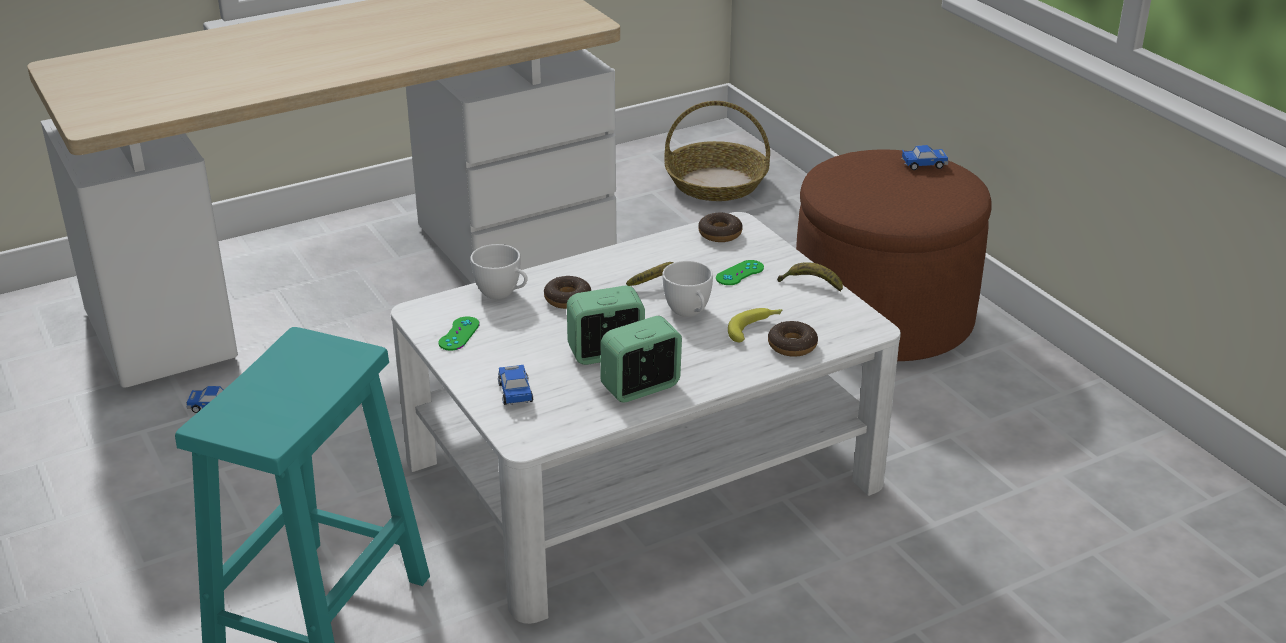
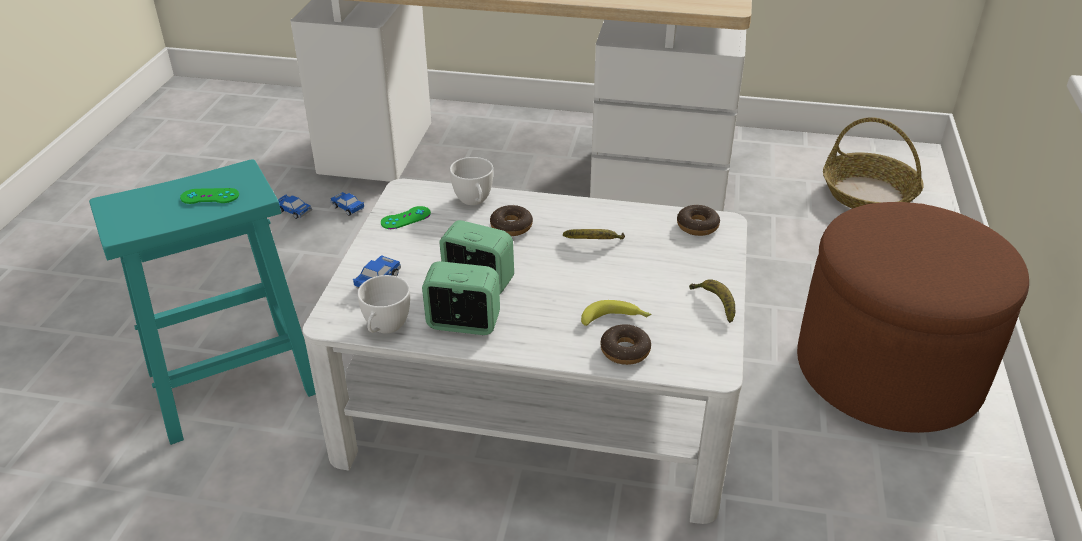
camera: 40 degrees right, 5 degrees up
white cup [662,261,713,317] -> white cup moved to [357,275,410,333]
green game controller [716,260,764,285] -> green game controller moved to [180,188,239,204]
toy car [901,145,948,170] -> toy car moved to [278,194,312,219]

